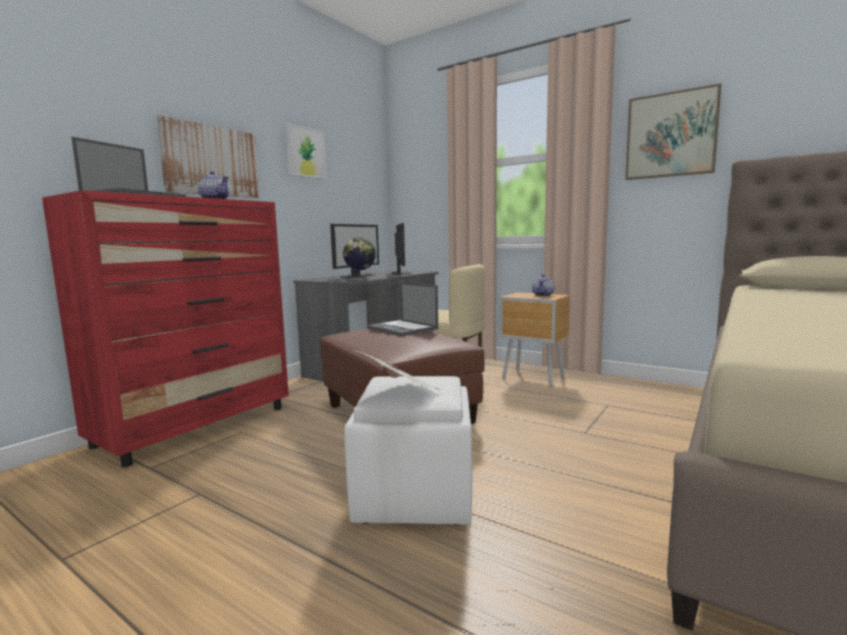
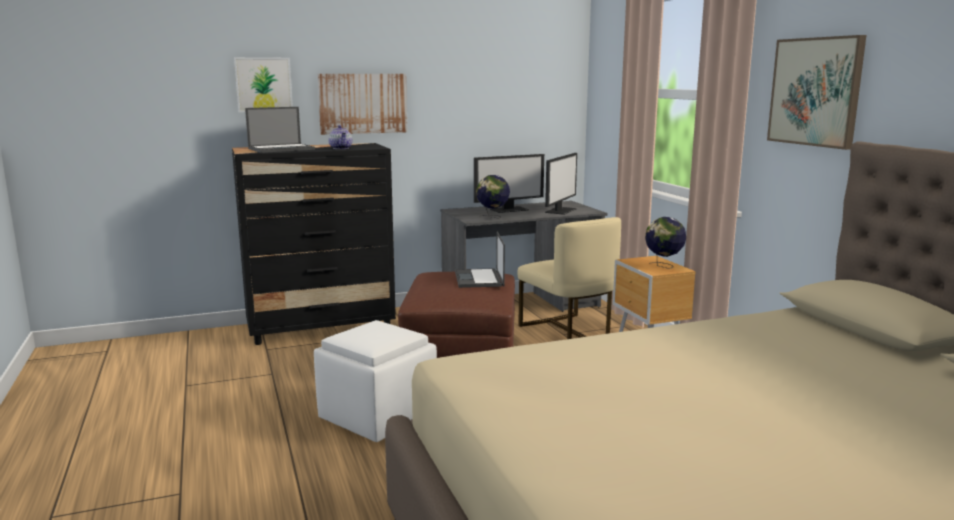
camera: 35 degrees right, 5 degrees up
red dresser [42,190,289,467] -> black dresser [232,143,396,345]
picture [285,123,327,179] -> picture moved to [234,57,293,112]
newspaper [352,350,444,390] -> none
teapot [532,274,554,296] -> globe [645,217,686,269]

